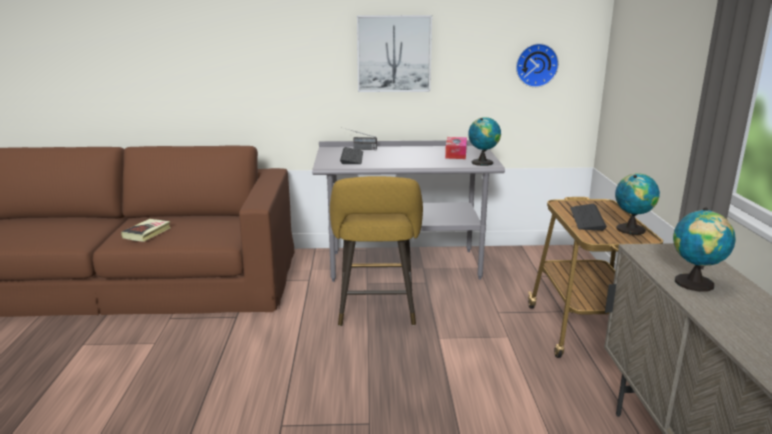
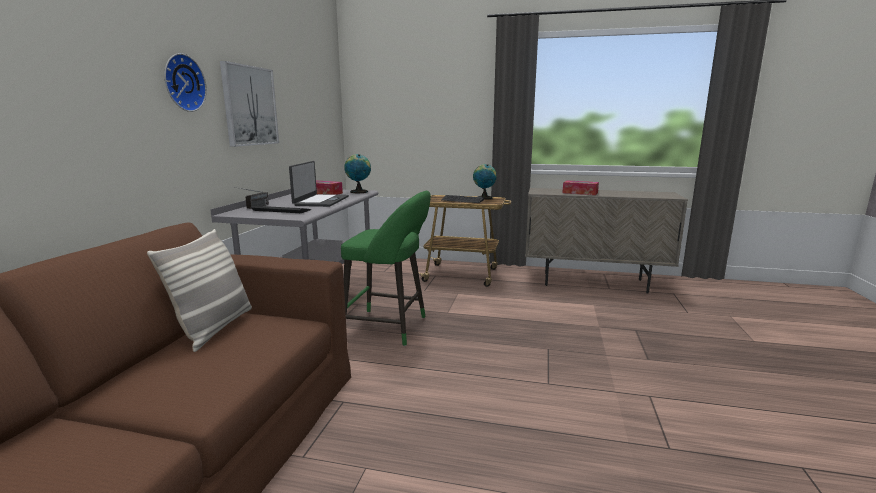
camera: 75 degrees left, 5 degrees down
book [121,219,171,242] -> none
yellow stool [330,176,423,326] -> green stool [341,191,431,346]
wall clock [516,43,559,87] -> wall clock moved to [164,53,207,112]
globe [673,207,736,292] -> tissue box [562,180,599,195]
none -> pillow [147,229,252,352]
none -> laptop [289,161,349,207]

